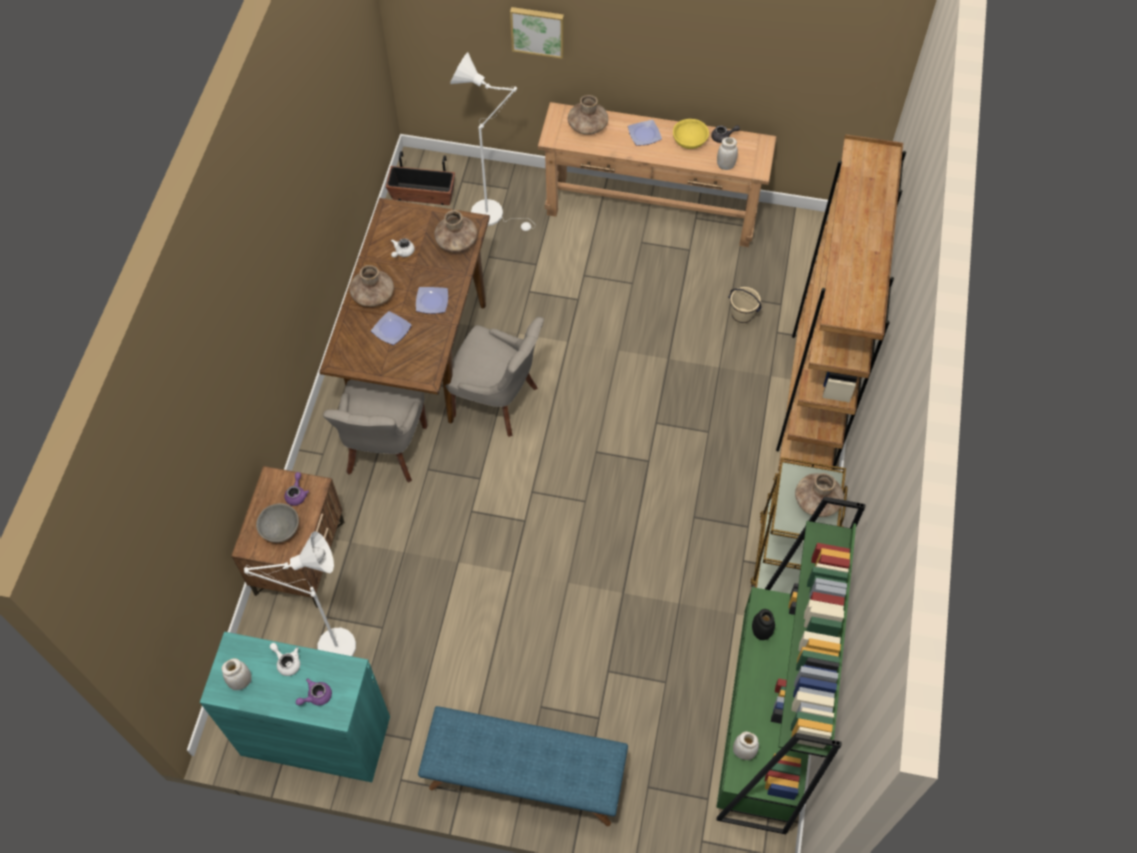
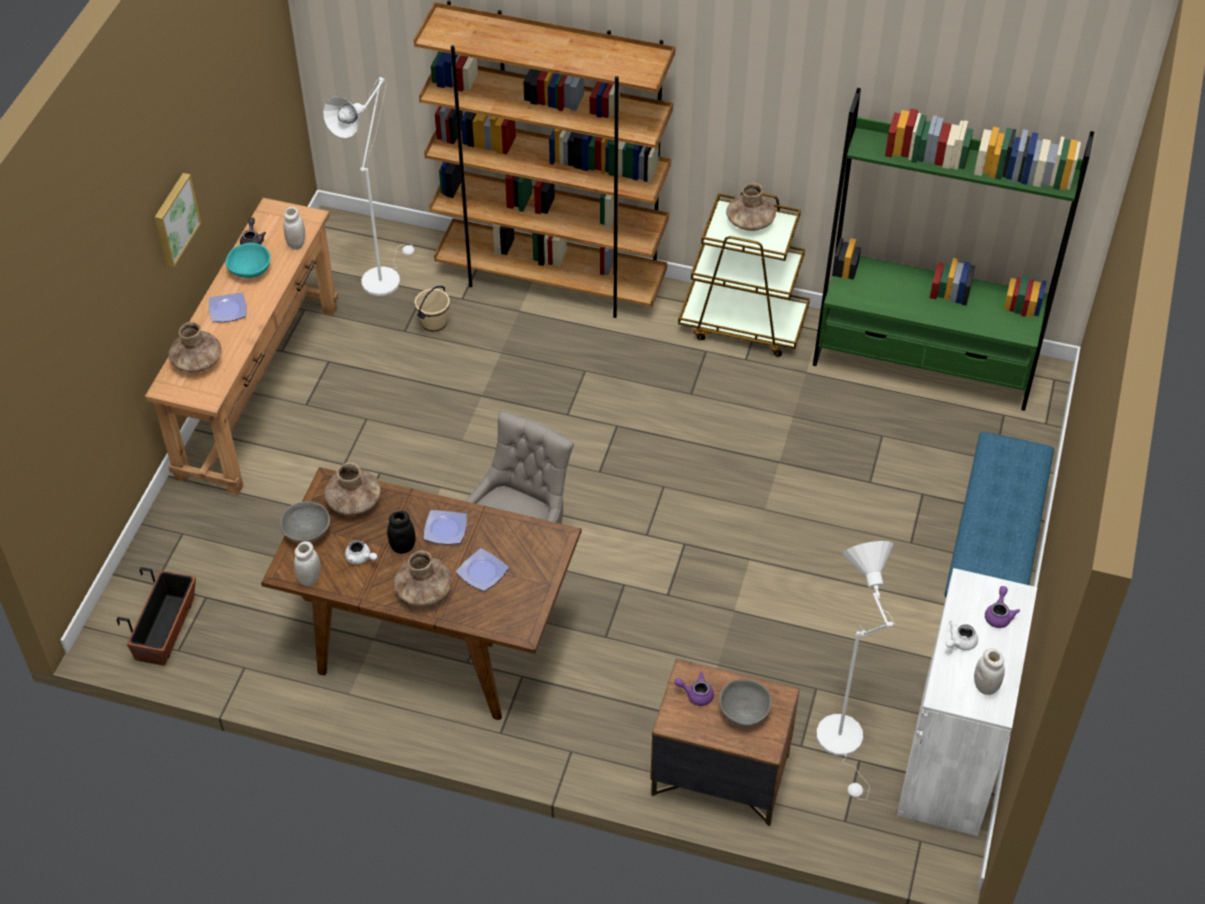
camera: 85 degrees left, 10 degrees down
turquoise cabinet [200,632,390,782] -> white cabinet [897,568,1037,836]
purple teapot [296,678,332,706] -> purple teapot turned 135 degrees counterclockwise [985,586,1020,628]
grey chair [323,380,427,483] -> none
white floor lamp [450,52,531,231] -> white floor lamp moved to [323,77,415,296]
picture [510,7,564,59] -> picture moved to [155,173,201,267]
yellow bowl [673,119,709,149] -> turquoise bowl [226,243,271,278]
white jar [733,732,759,760] -> white jar moved to [294,541,321,587]
black jar [752,609,775,640] -> black jar moved to [387,511,416,554]
none -> grey bowl [280,501,330,544]

